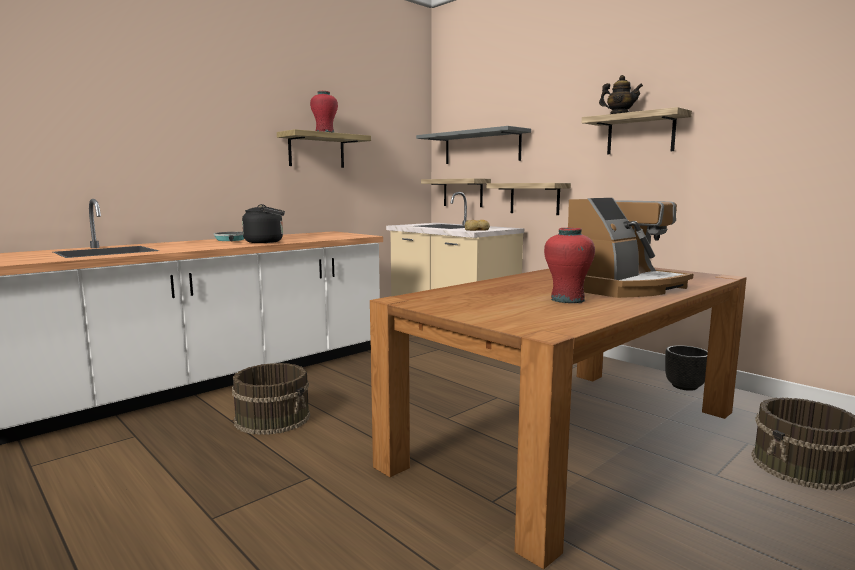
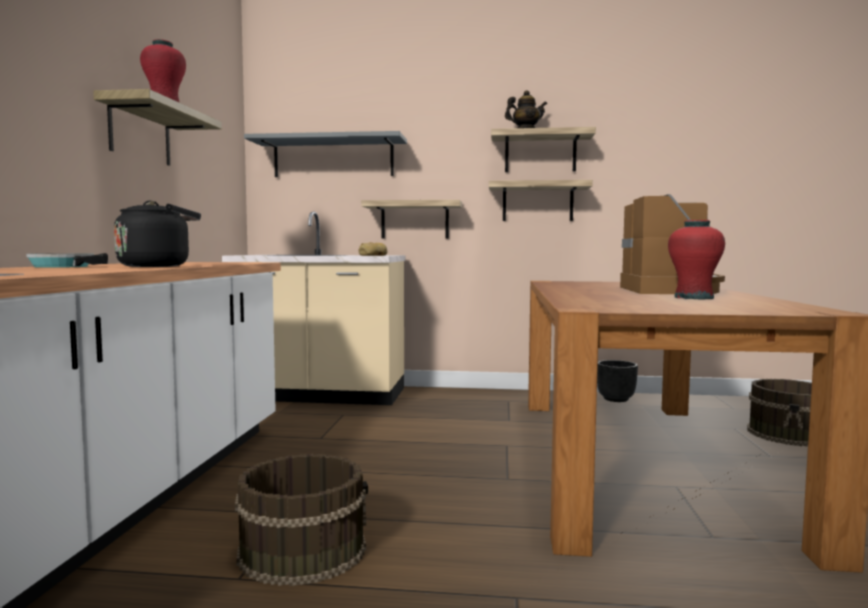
camera: 40 degrees left, 5 degrees down
shelf [421,178,491,207] -> shelf moved to [489,180,593,221]

